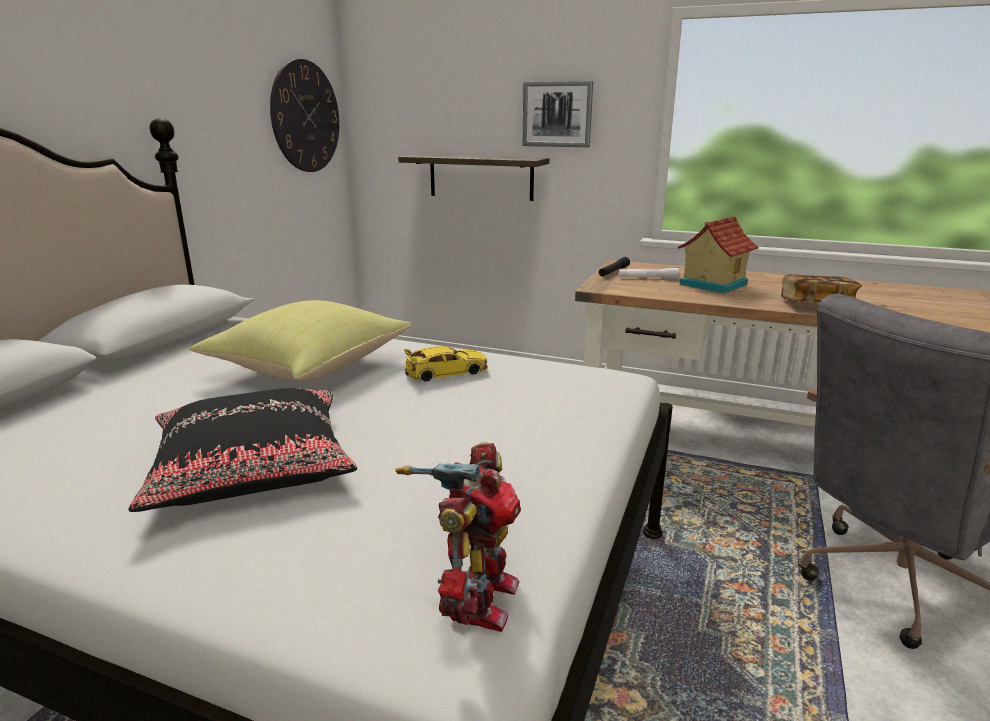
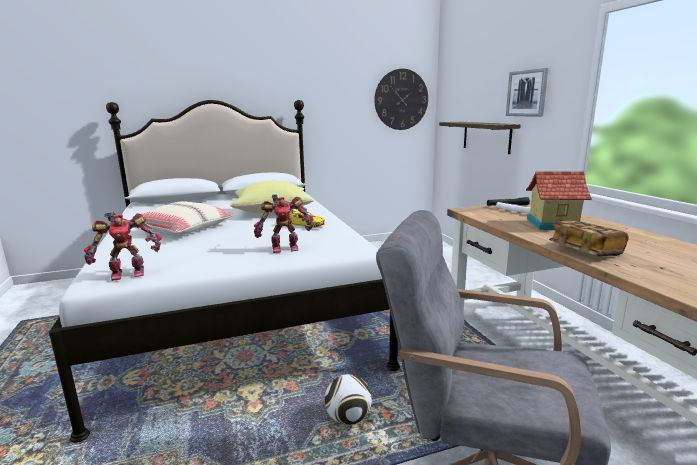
camera: 50 degrees right, 5 degrees down
black pillow [128,388,358,512] -> beige pillow [131,201,235,236]
none -> toy robot [254,194,314,253]
none -> football [325,374,372,425]

